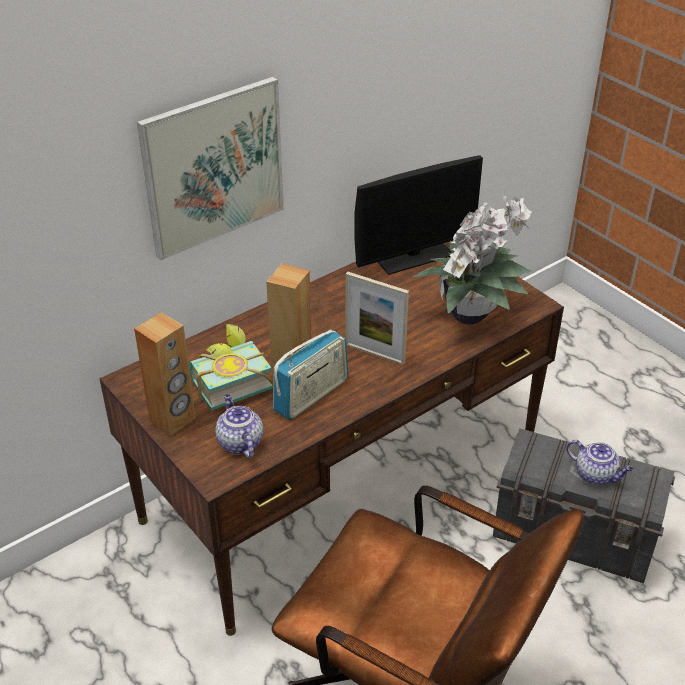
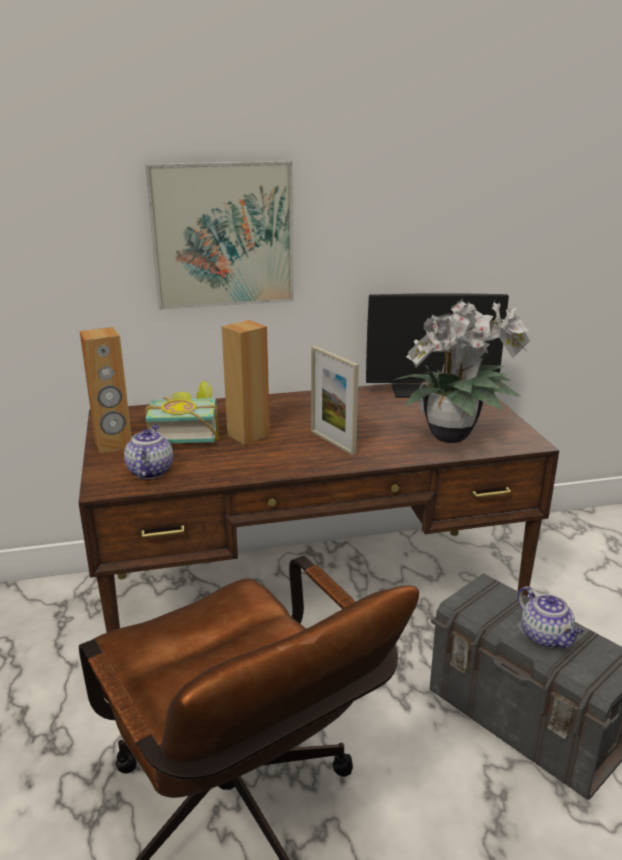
camera: 25 degrees right, 15 degrees down
radio [273,329,348,420] -> none

